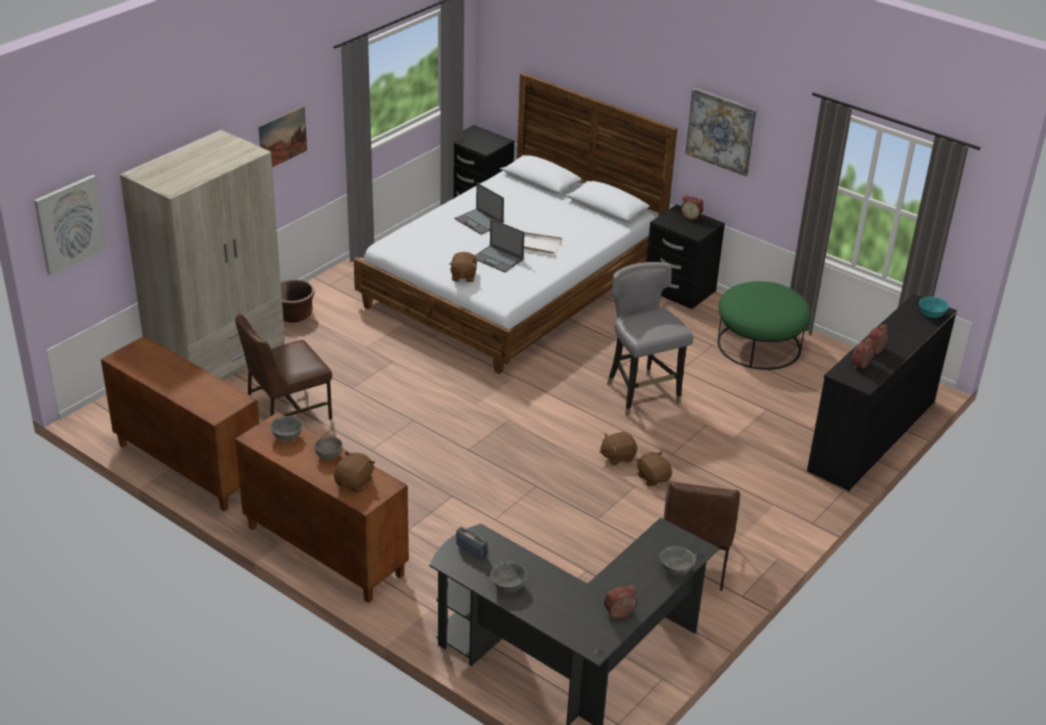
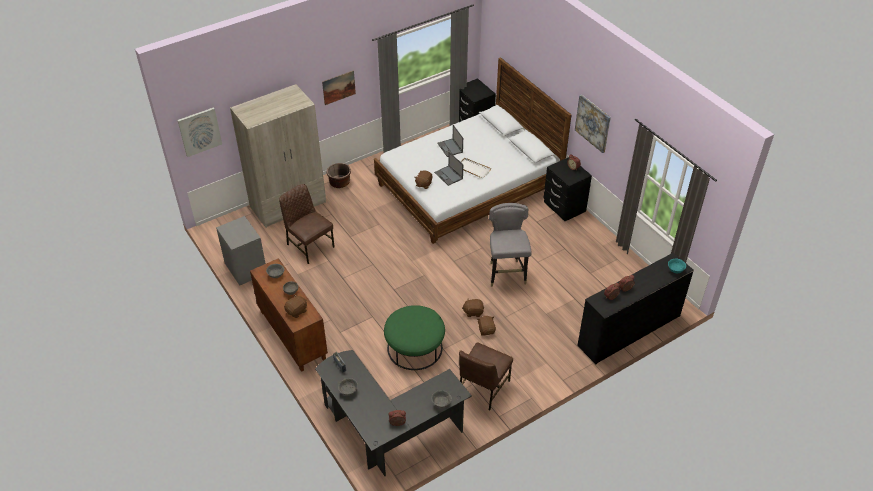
camera: 20 degrees right, 10 degrees up
brown cabinet [101,336,259,512] -> grey nightstand [216,216,266,285]
brown chair [235,315,332,419] -> brown chair turned 60 degrees clockwise [279,184,335,264]
green ottoman [717,281,811,370] -> green ottoman moved to [384,305,445,370]

